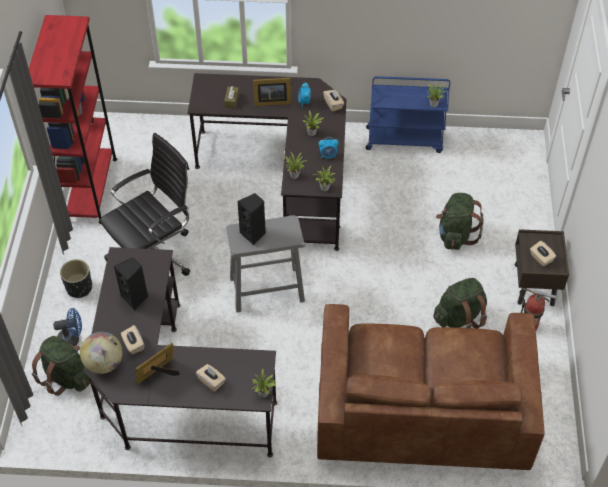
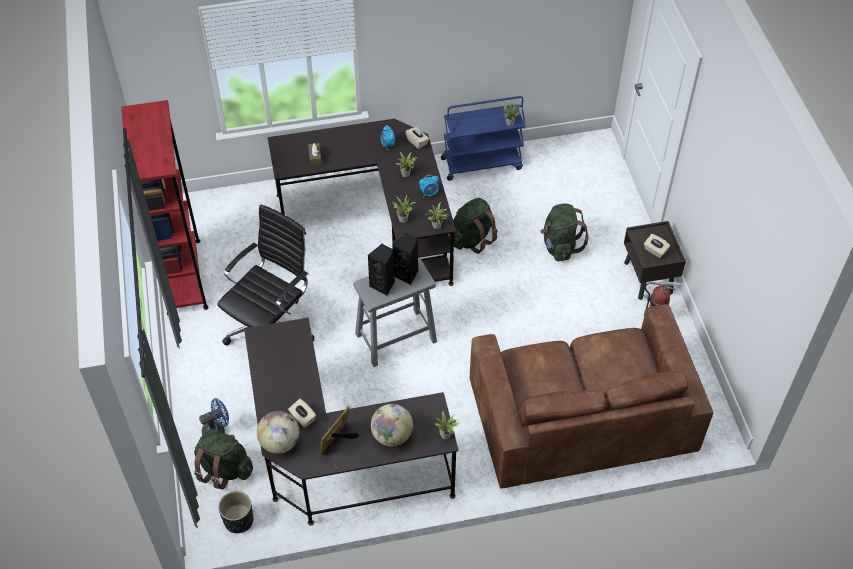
camera: 15 degrees left, 0 degrees up
black planter [60,259,92,298] -> black planter moved to [218,491,253,533]
black speaker [114,257,148,310] -> black speaker moved to [392,233,418,285]
beige tissue box [196,364,226,392] -> globe [371,404,413,446]
picture frame [253,78,291,106] -> none
green backpack [433,278,487,329] -> green backpack moved to [449,198,498,254]

